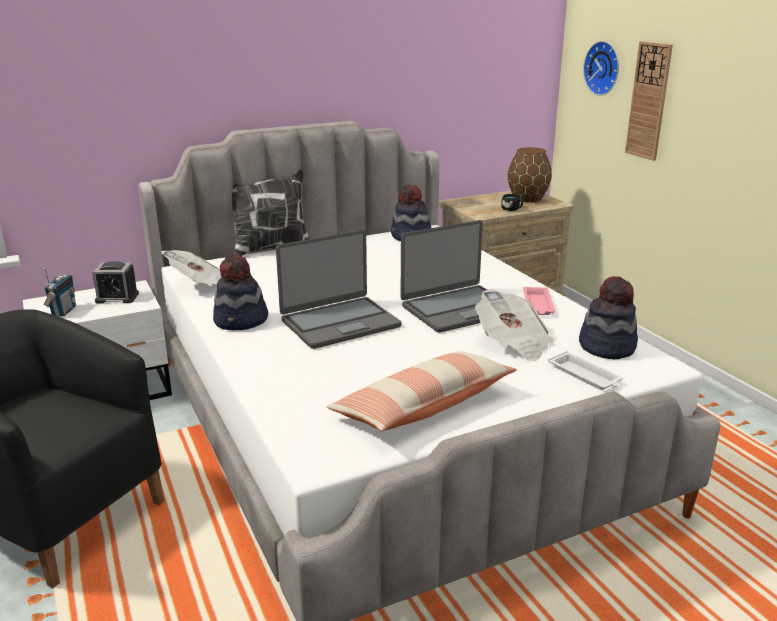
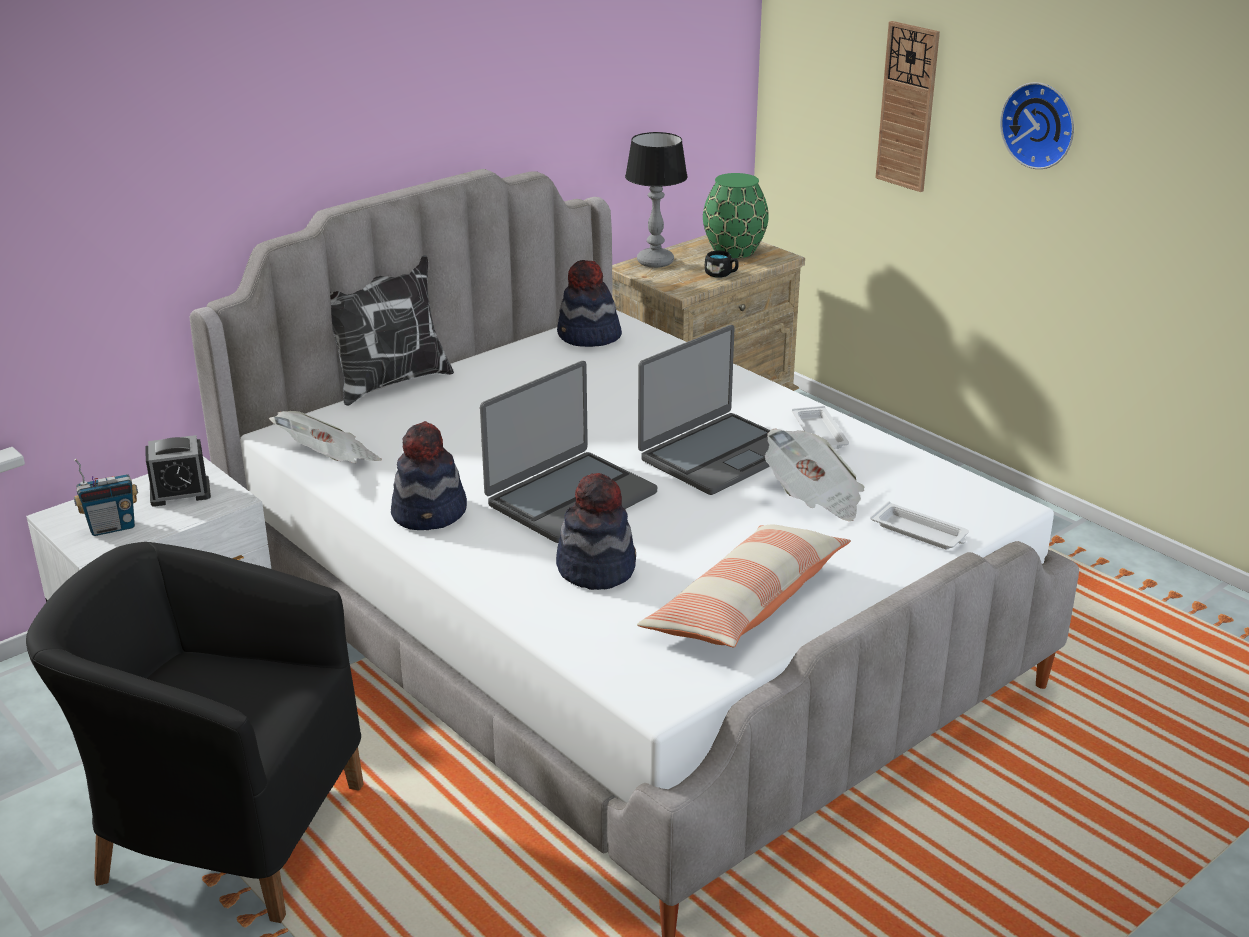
camera: 15 degrees left, 5 degrees up
radio [44,268,76,317] -> radio turned 75 degrees clockwise [74,459,138,536]
brown vase [508,147,552,203] -> green vase [703,173,769,258]
pink tray [523,287,555,315] -> white tray [792,406,849,449]
hat [579,276,638,359] -> hat moved to [556,473,636,590]
wall clock [583,41,619,96] -> wall clock moved to [1000,82,1074,169]
none -> table lamp [625,132,688,268]

